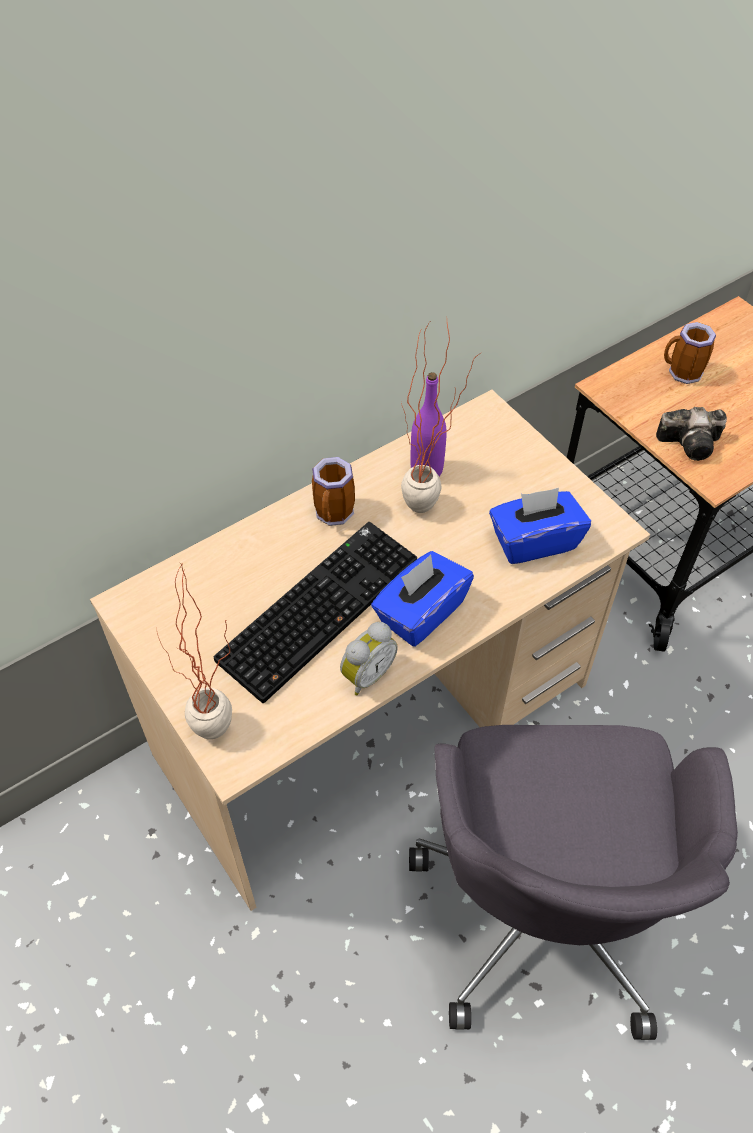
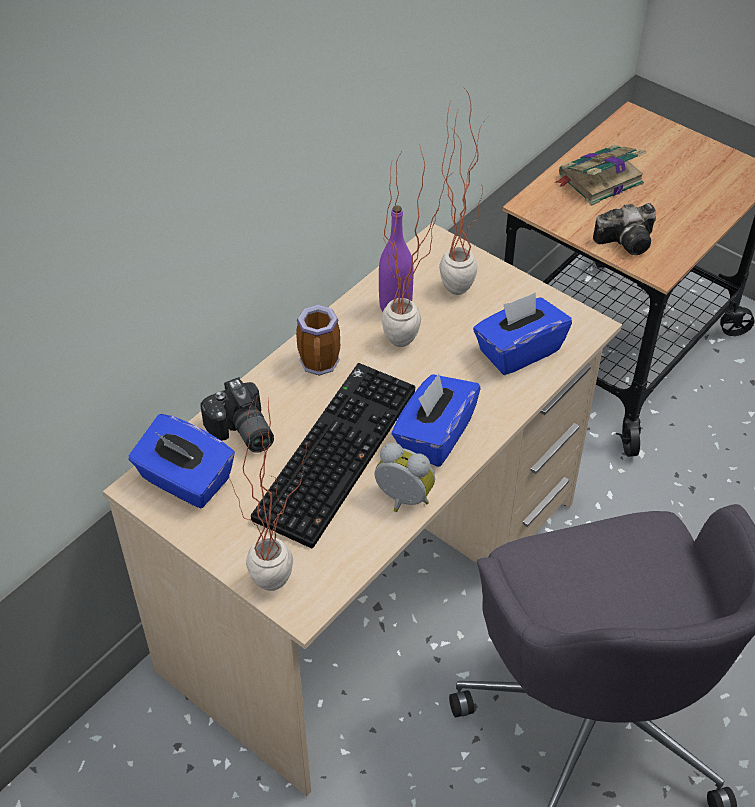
camera: 15 degrees left, 5 degrees down
alarm clock [340,622,398,696] -> alarm clock turned 90 degrees counterclockwise [374,442,435,512]
mug [664,322,716,384] -> book [555,145,646,205]
none -> blue tissue box [128,414,235,508]
none -> camera [200,377,274,453]
none -> potted plant [439,88,487,295]

